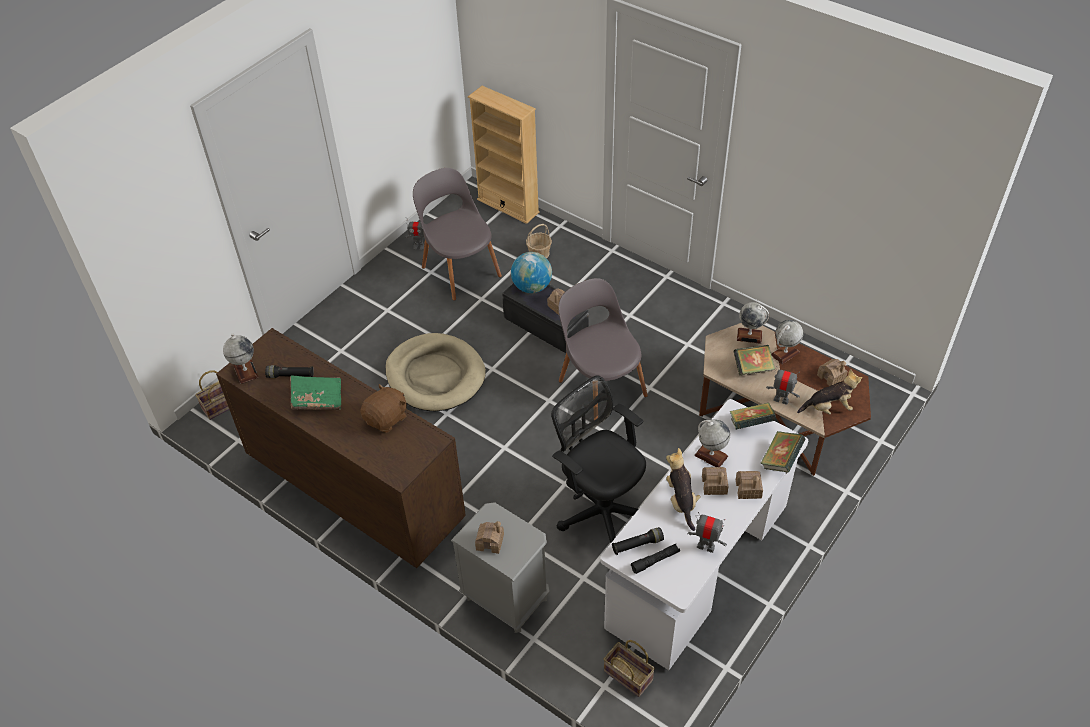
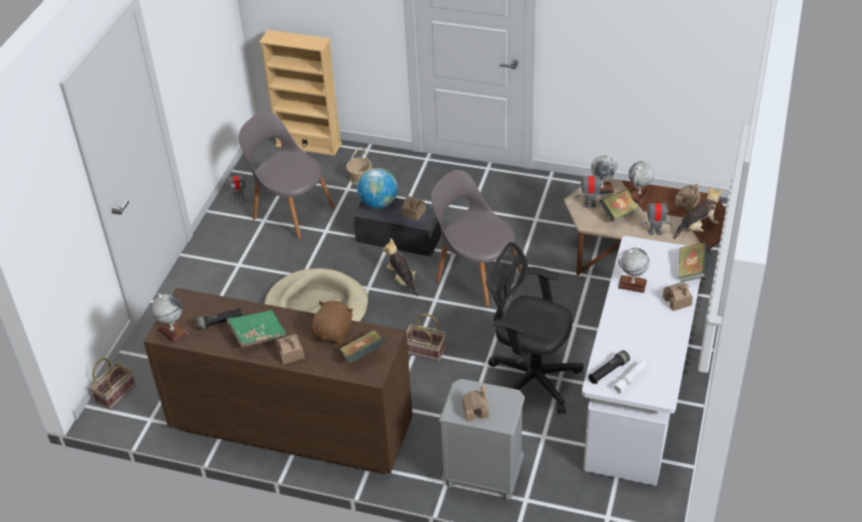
camera: 20 degrees left, 5 degrees down
basket [603,640,655,697] -> basket moved to [406,314,446,361]
black flashlight [631,544,680,574] -> white flashlight [613,359,648,394]
plush toy [666,448,700,531] -> plush toy moved to [383,238,420,296]
toy robot [688,512,727,553] -> toy robot moved to [575,172,606,208]
toy house [702,467,728,495] -> toy house moved to [276,334,304,364]
book [730,403,776,430] -> book moved to [340,330,386,364]

